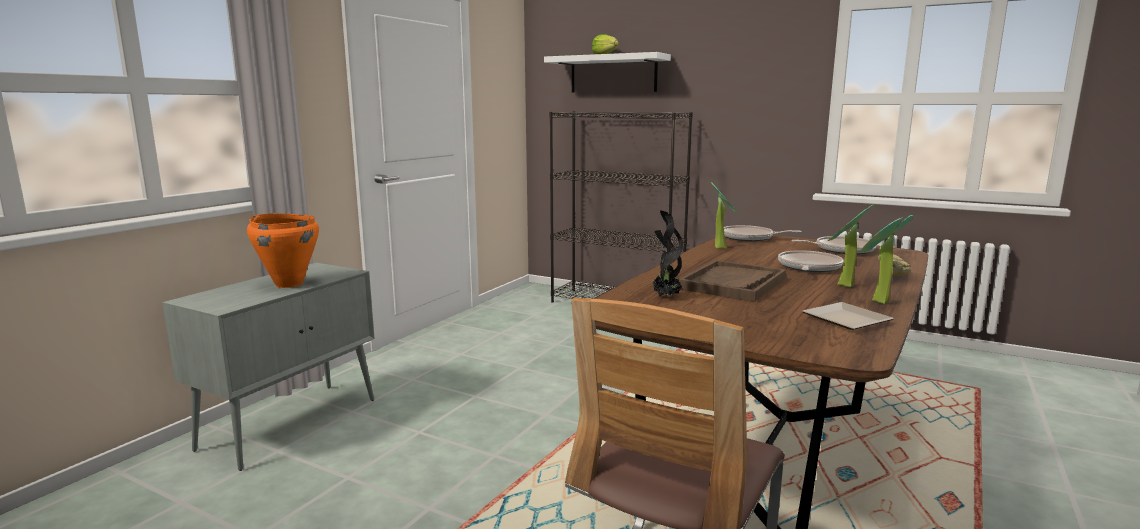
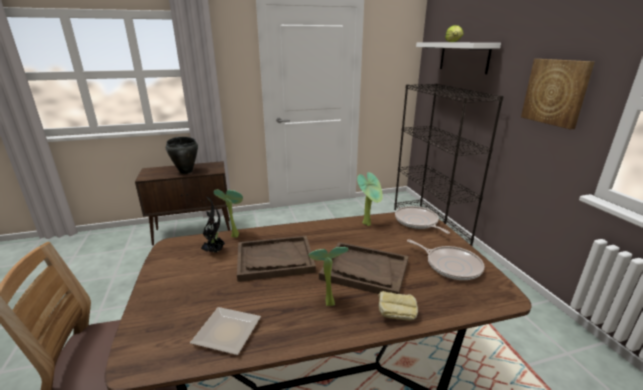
camera: 45 degrees right, 10 degrees up
grey cabinet [162,263,375,471] -> brown cabinet [135,161,230,246]
orange cooking pot [247,213,319,288] -> black cooking pot [166,137,198,174]
frying pan [778,250,844,272] -> brown tray [319,242,409,294]
potted plant [861,215,914,304] -> potted plant moved to [214,189,243,238]
none -> picture [521,59,595,129]

